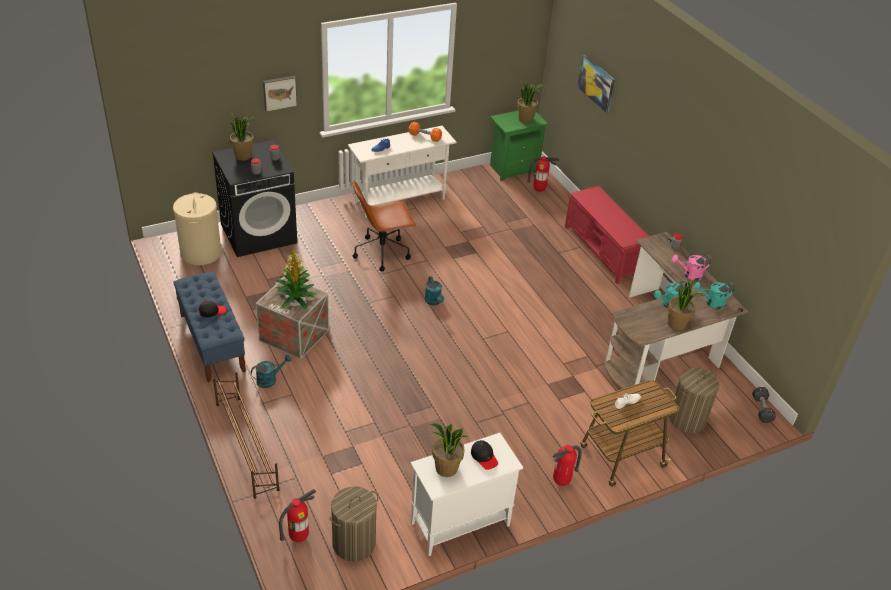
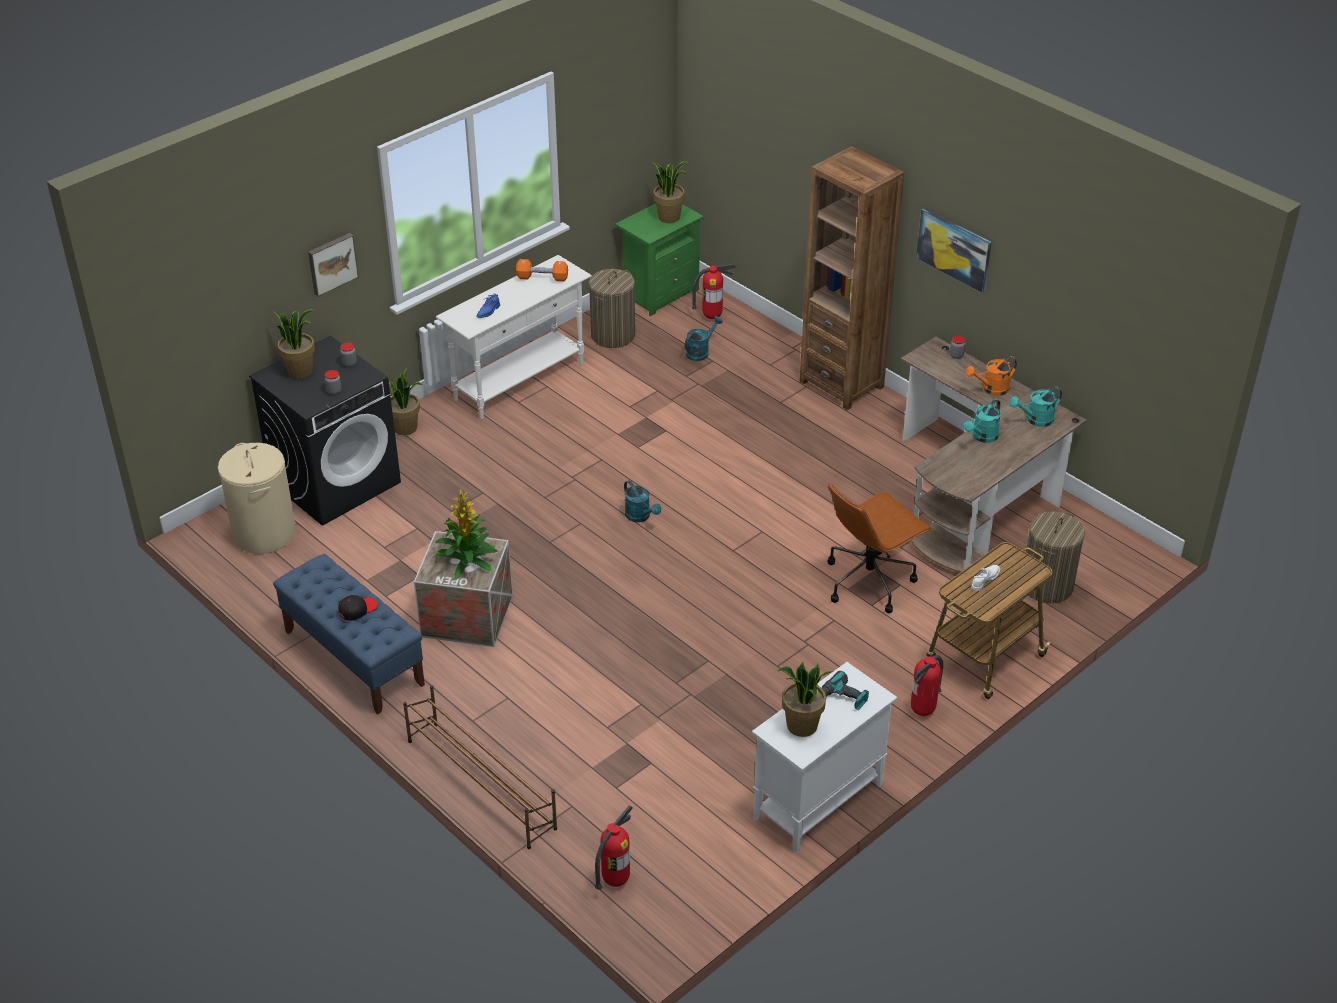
camera: 15 degrees left, 0 degrees up
turquoise watering can [251,355,292,388] -> turquoise watering can moved to [685,316,722,361]
laundry basket [330,487,378,561] -> laundry basket moved to [589,269,635,348]
brown office chair [353,181,417,272] -> brown office chair moved to [827,483,932,613]
black cap [471,440,498,470] -> power drill [822,671,869,710]
red bench [565,185,649,284] -> brown bookcase [799,146,904,410]
picture [577,55,615,113] -> picture moved to [916,208,992,293]
potted plant [668,279,703,331] -> potted plant moved to [389,368,422,435]
pink watering can [672,255,711,281] -> orange watering can [966,356,1017,396]
black dumbbell [752,387,776,423] -> none

